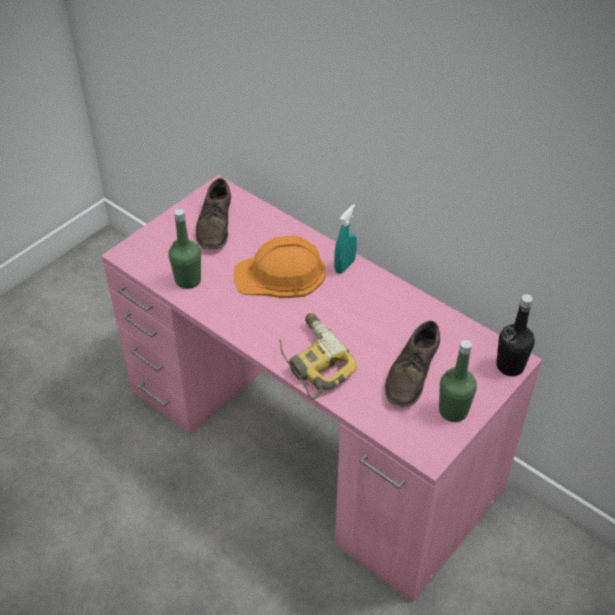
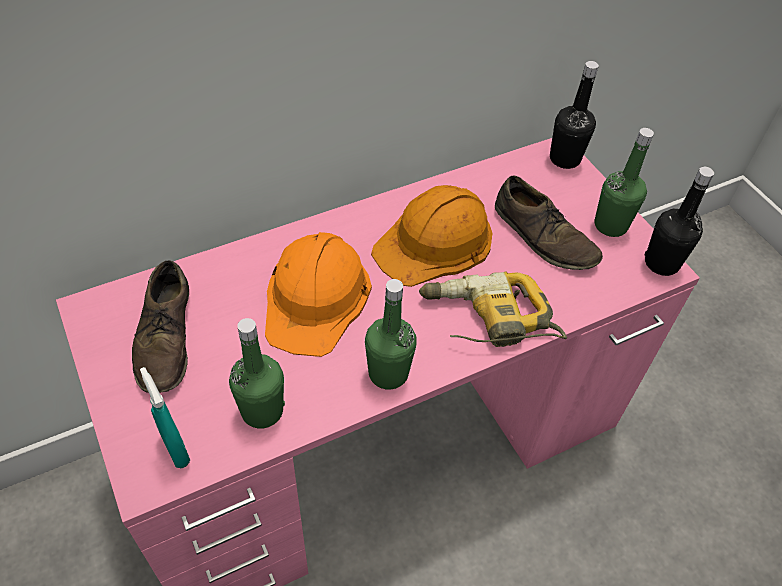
camera: 70 degrees left, 5 degrees up
brown shoe [196,178,231,249] -> brown shoe turned 60 degrees clockwise [132,260,189,393]
turquoise spray bottle [334,204,357,274] -> turquoise spray bottle moved to [140,367,190,468]
none -> green bottle [365,279,417,390]
none -> orange hard hat [371,185,493,287]
none -> black bottle [645,167,714,276]

